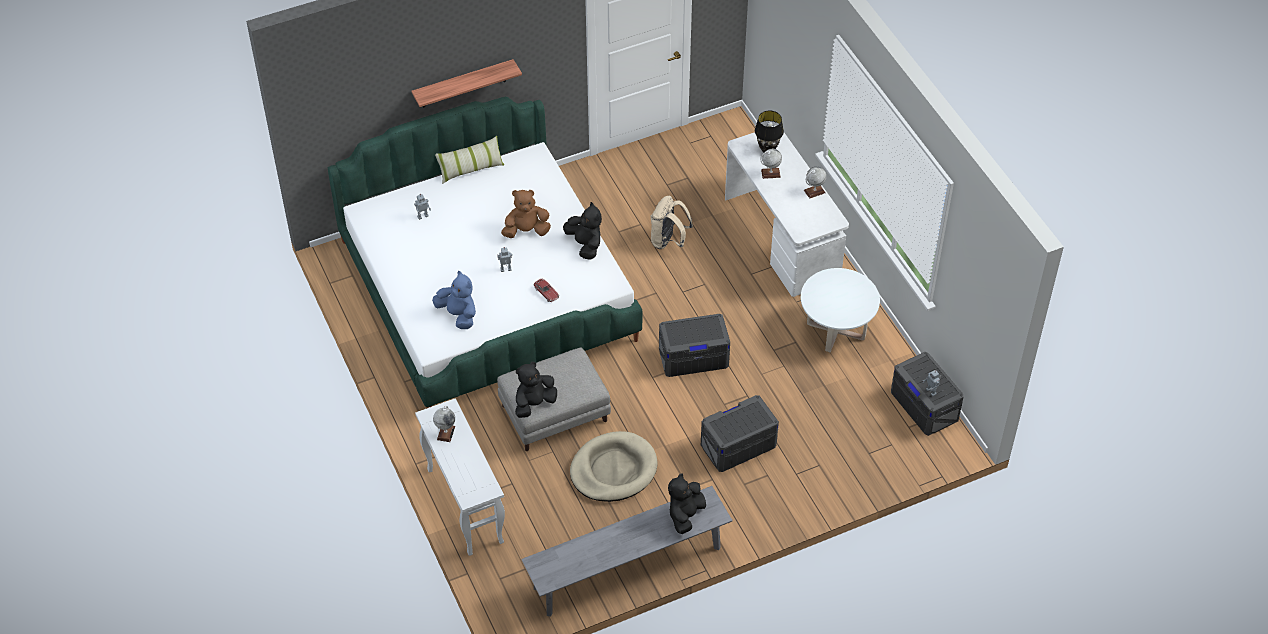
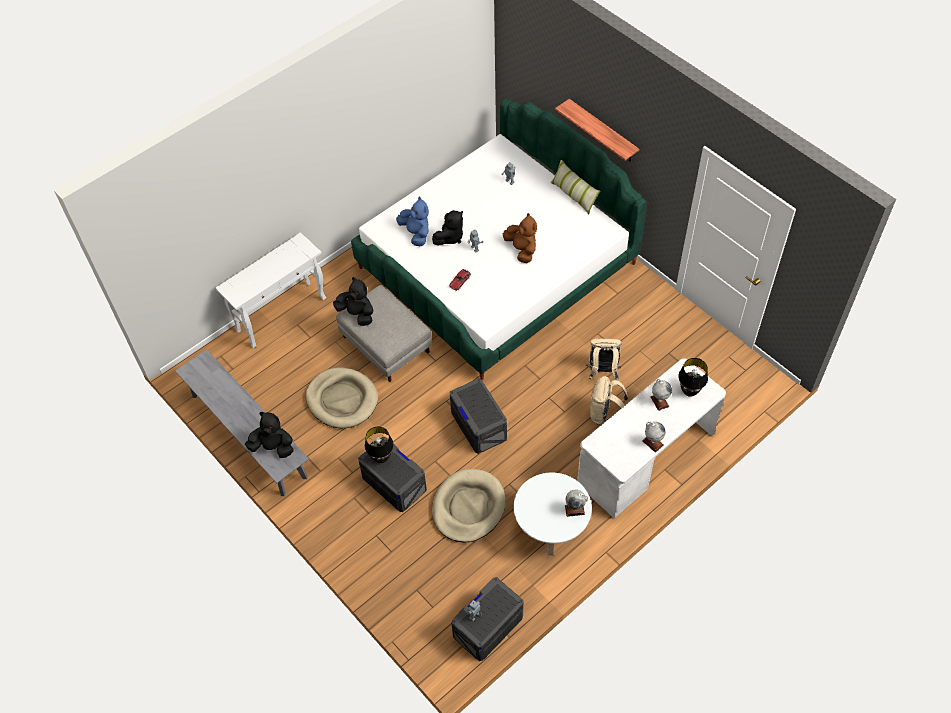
camera: 75 degrees right, 5 degrees up
blue plush toy [432,271,476,329] -> blue plush toy turned 60 degrees counterclockwise [396,197,429,246]
globe [433,406,455,442] -> globe moved to [565,490,588,517]
black plush toy [563,202,602,260] -> black plush toy moved to [432,210,463,246]
none -> black table lamp [365,427,394,463]
none -> beige dog bed [432,469,506,543]
none -> beige backpack [590,376,628,425]

